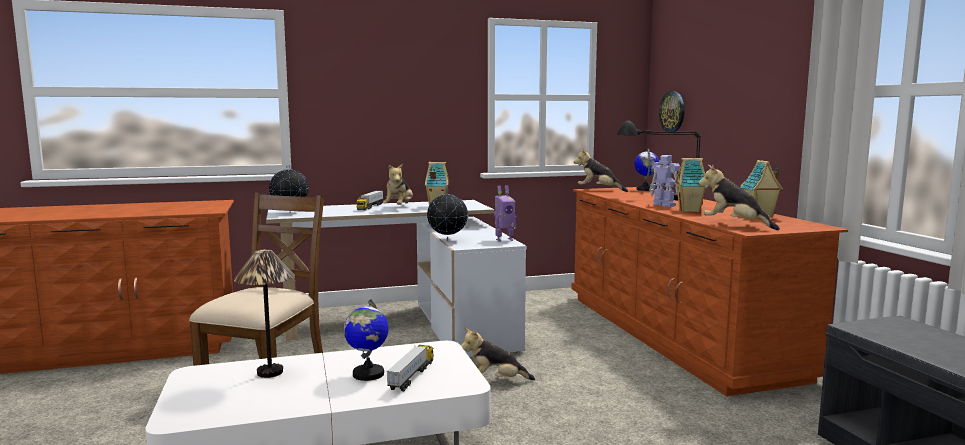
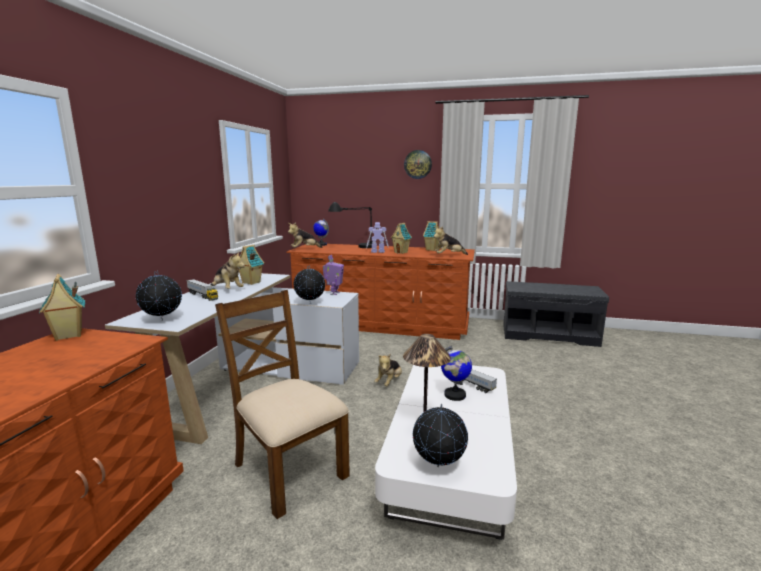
camera: 60 degrees left, 5 degrees up
wall clock [659,91,685,132] -> wall clock moved to [404,150,432,179]
none -> toy house [39,274,85,341]
none -> globe [413,404,468,467]

